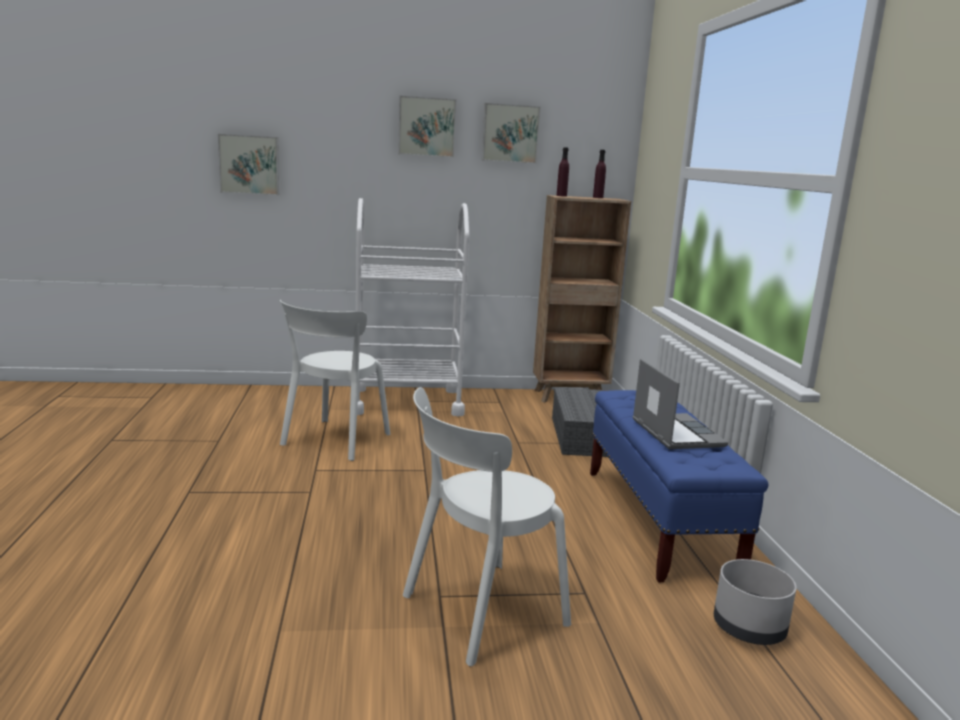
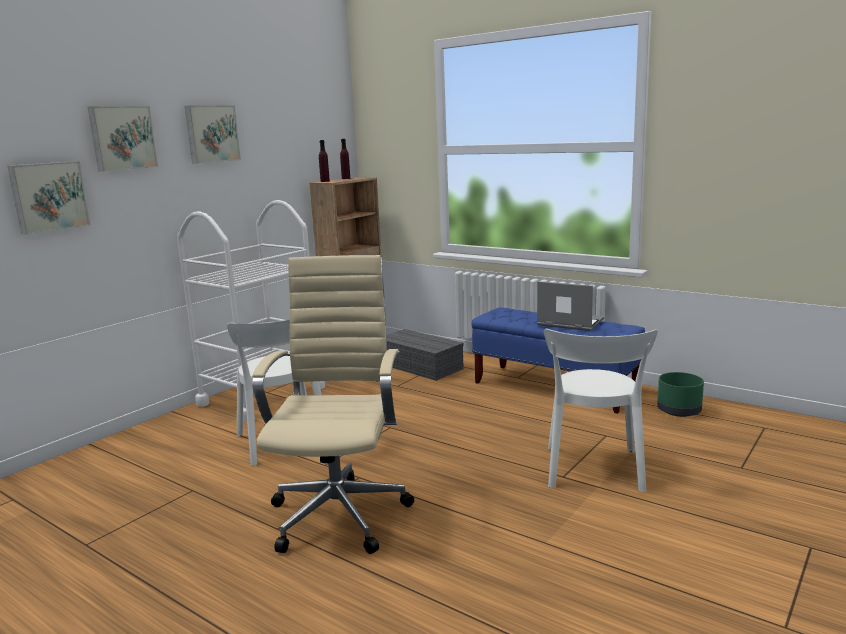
camera: 45 degrees left, 0 degrees up
picture [482,103,541,164] -> picture moved to [88,106,158,172]
grey planter [714,559,797,645] -> green planter [657,372,704,417]
none -> beige office chair [252,255,414,554]

